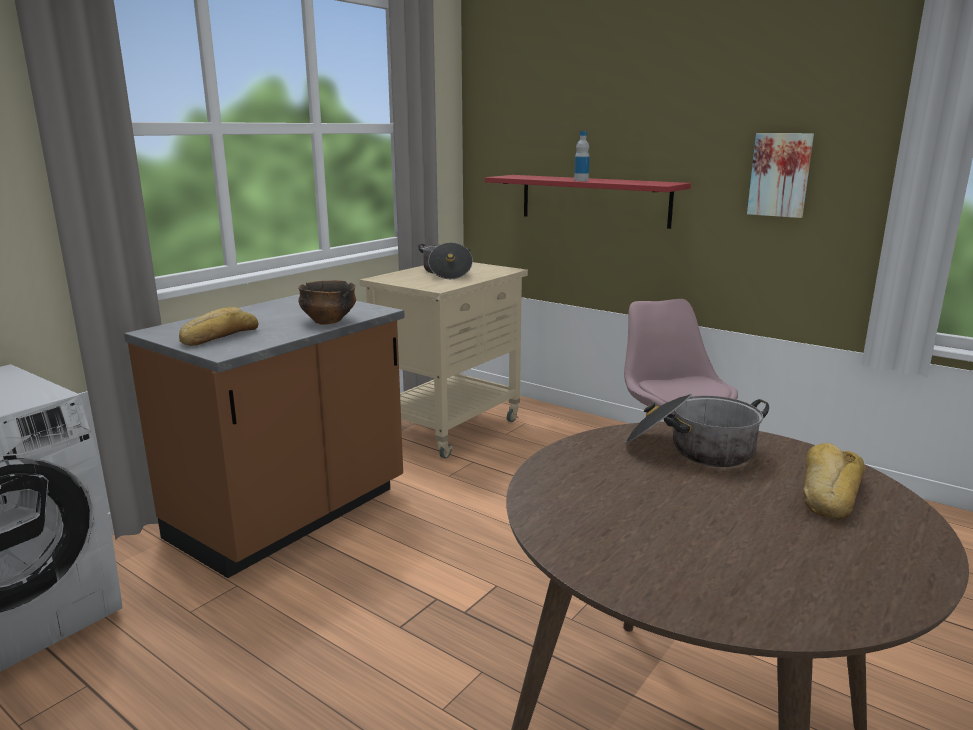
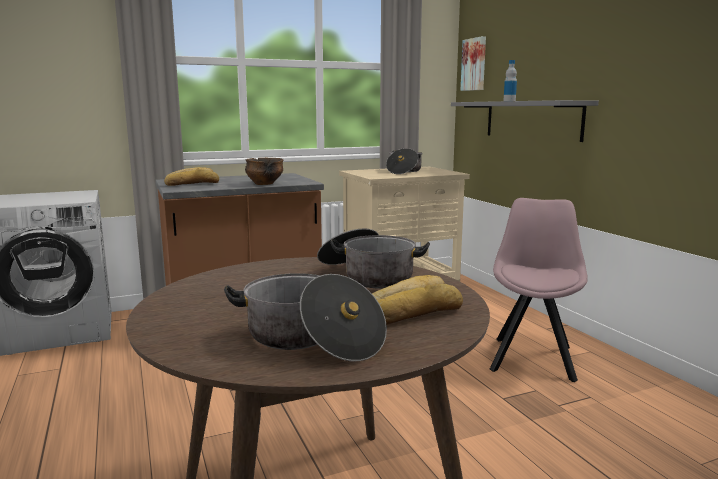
camera: 30 degrees right, 5 degrees down
red shelf [485,175,691,229] -> grey shelf [451,100,599,142]
picture [747,133,814,218] -> picture moved to [461,36,486,91]
none -> cooking pot [224,273,387,361]

